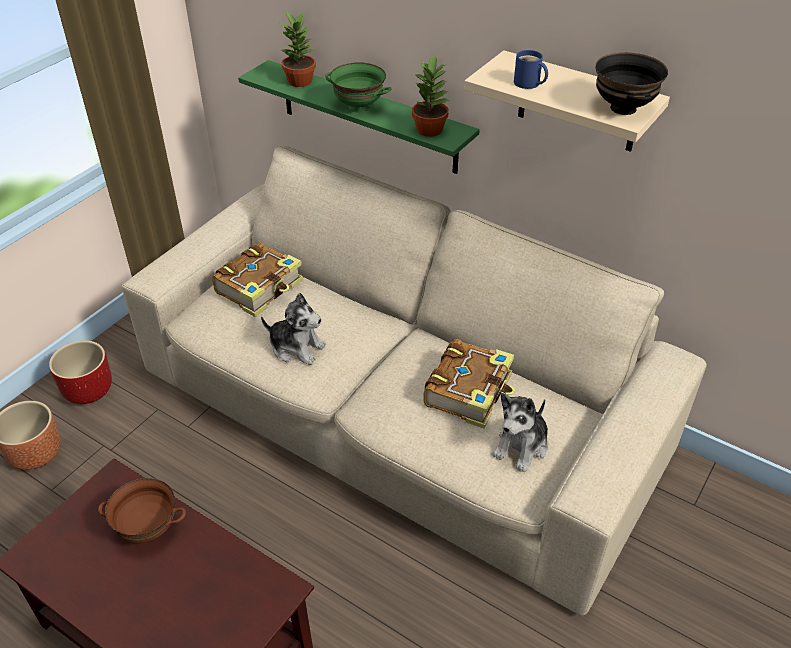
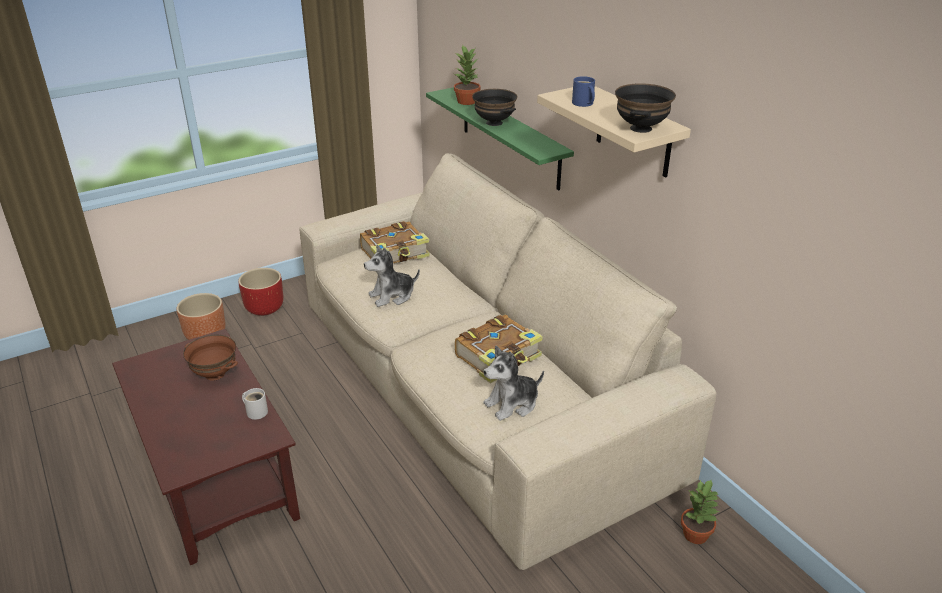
camera: 25 degrees right, 10 degrees down
plush toy [261,292,326,365] -> plush toy turned 105 degrees clockwise [364,245,420,307]
green bowl [325,62,392,112] -> black bowl [472,89,517,126]
potted plant [412,54,449,137] -> potted plant moved to [681,479,719,544]
none -> white mug [242,388,268,420]

